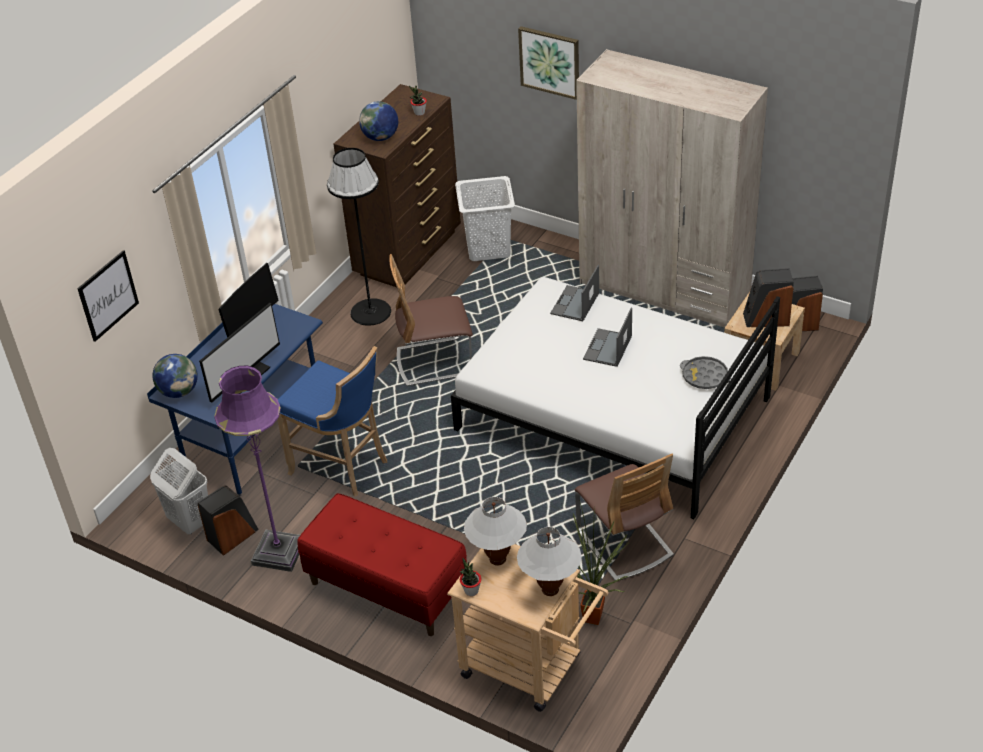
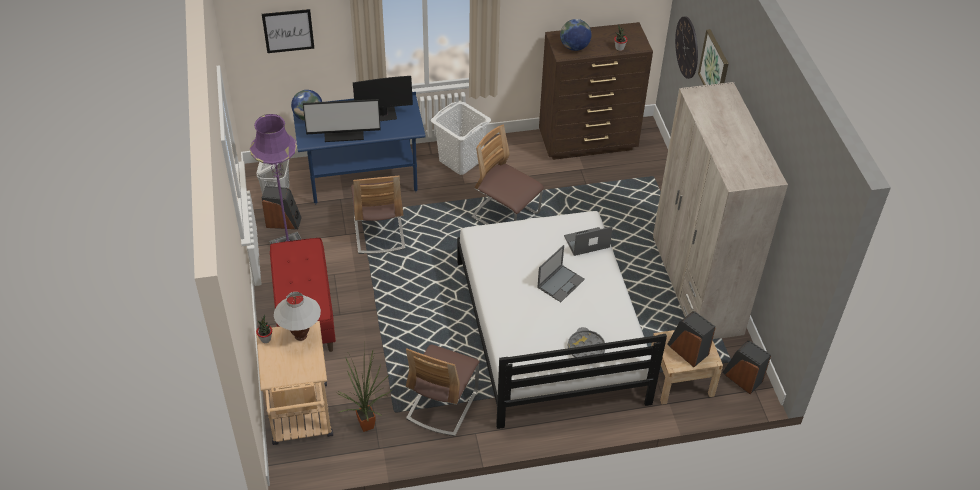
camera: 45 degrees right, 5 degrees up
blue stool [277,346,387,496] -> chair [351,176,405,254]
black floor lamp [327,148,391,326] -> none
white laundry basket [455,176,515,261] -> white laundry basket moved to [431,101,491,175]
white table lamp [517,527,582,596] -> none
laptop [583,308,632,367] -> laptop turned 150 degrees clockwise [537,245,585,302]
none -> wall clock [675,16,698,79]

